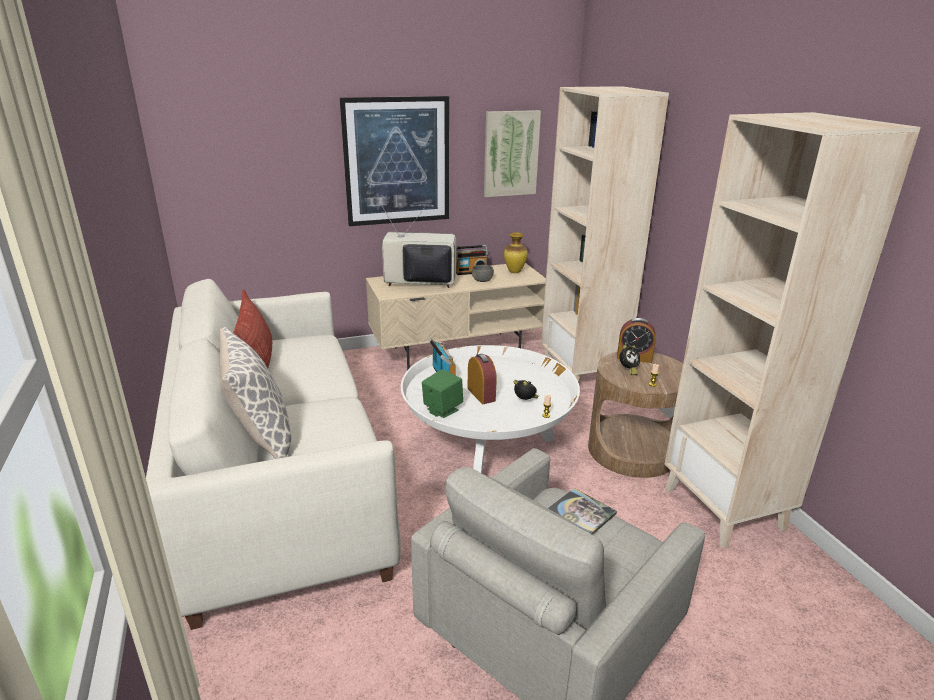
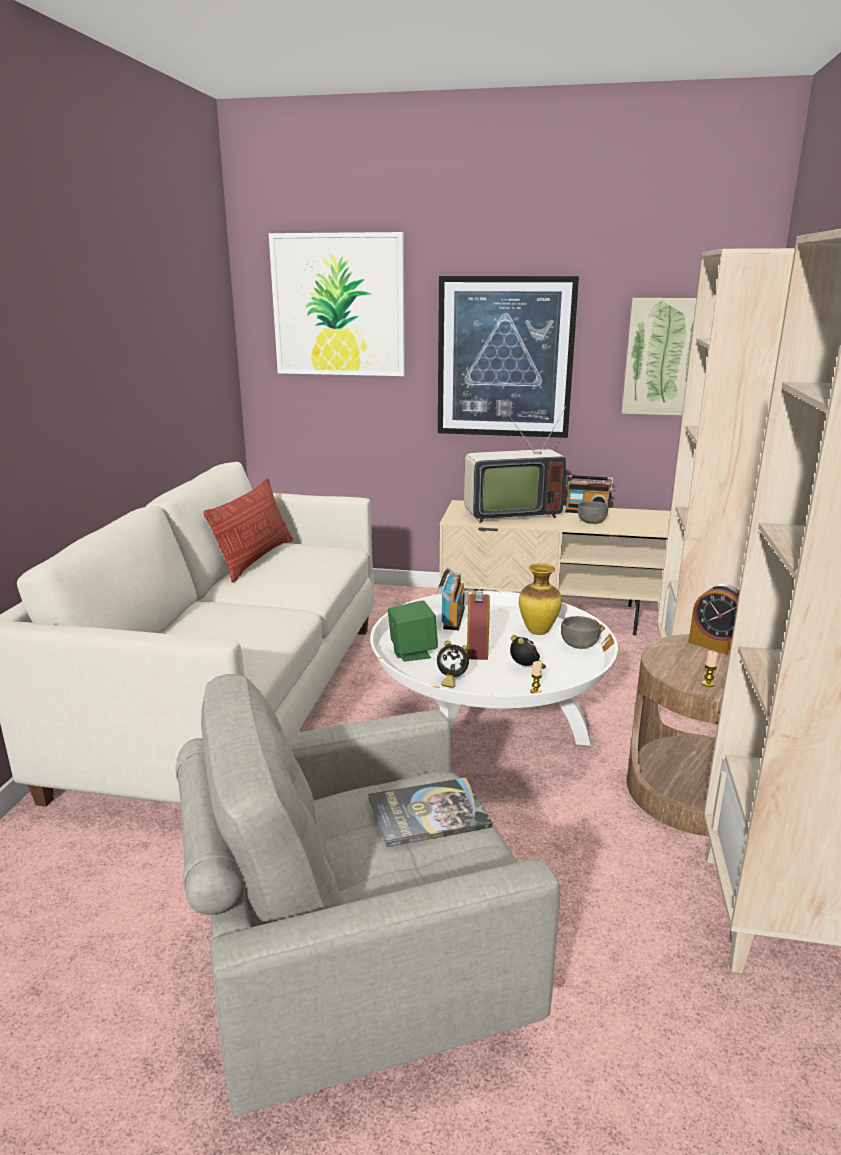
camera: 30 degrees right, 5 degrees down
pillow [219,327,291,459] -> none
television [379,201,456,288] -> television turned 135 degrees clockwise [464,406,566,523]
vase [504,232,528,273] -> vase moved to [519,563,562,635]
alarm clock [619,345,640,375] -> alarm clock moved to [437,641,469,688]
none -> picture [269,232,405,376]
none -> grey bowl [561,616,600,649]

